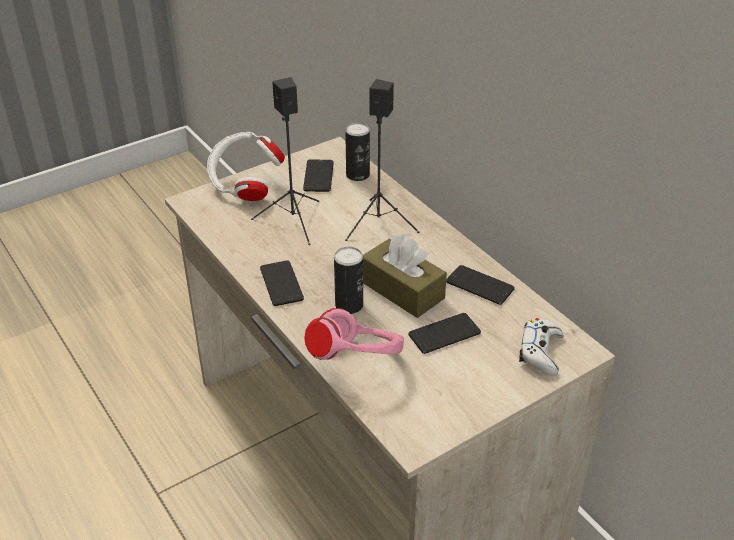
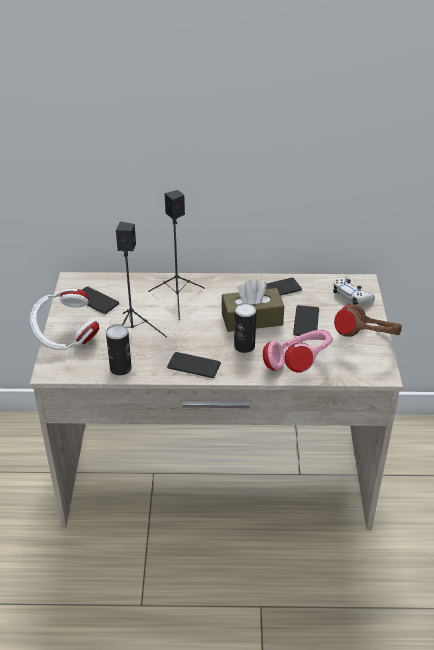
camera: 55 degrees left, 0 degrees up
can [345,122,370,181] -> can moved to [106,324,132,376]
none -> brown headphones [334,304,402,337]

